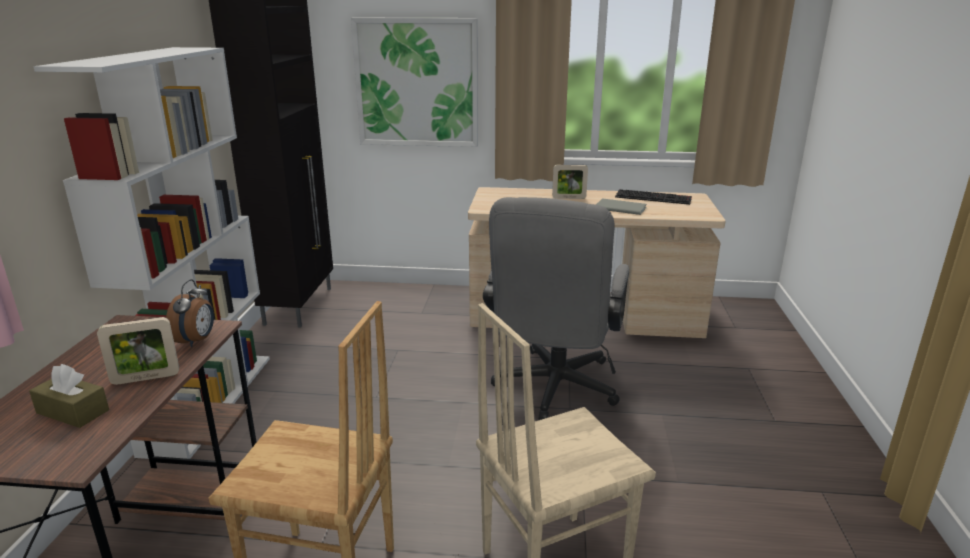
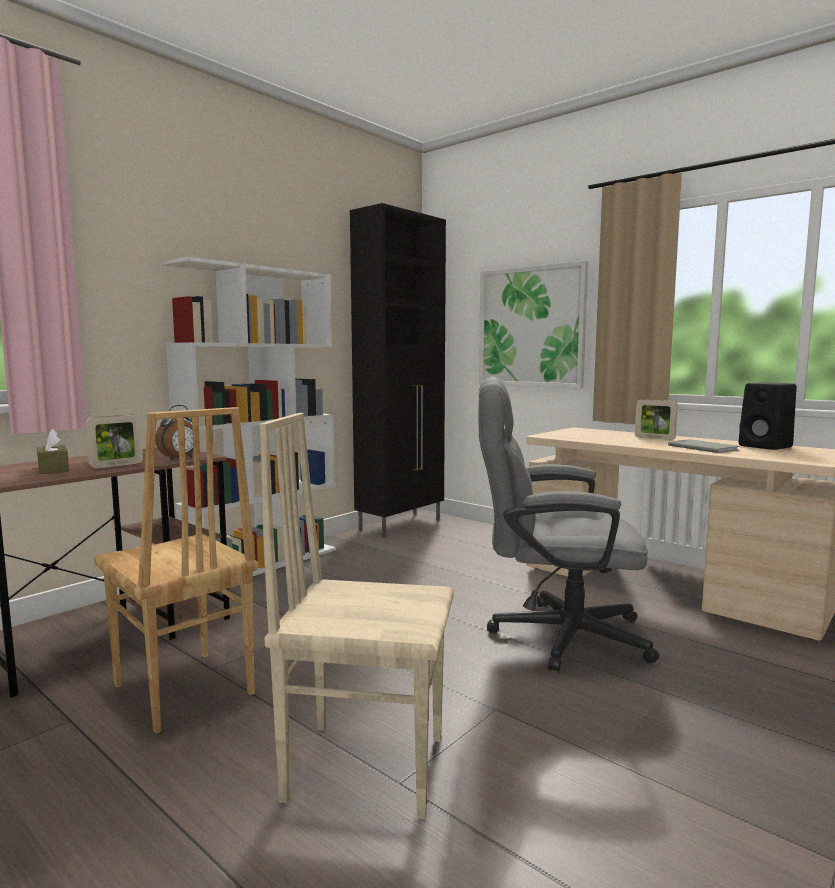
camera: 35 degrees right, 15 degrees down
picture frame [97,317,179,385] -> picture frame turned 60 degrees counterclockwise [86,415,143,469]
grey office chair [483,197,629,420] -> grey office chair turned 45 degrees clockwise [479,376,659,672]
keyboard [615,189,692,205] -> black speaker [739,382,797,450]

